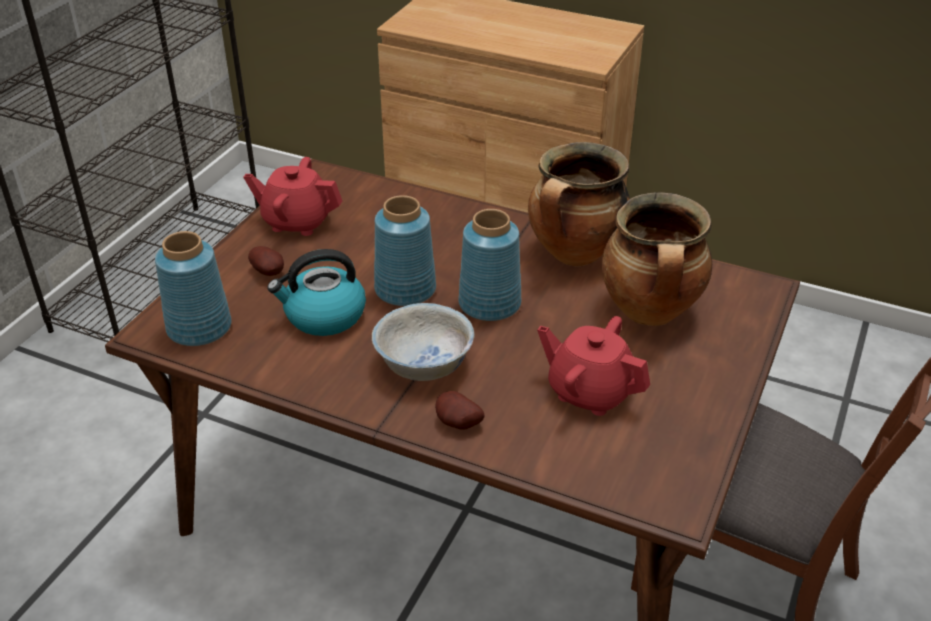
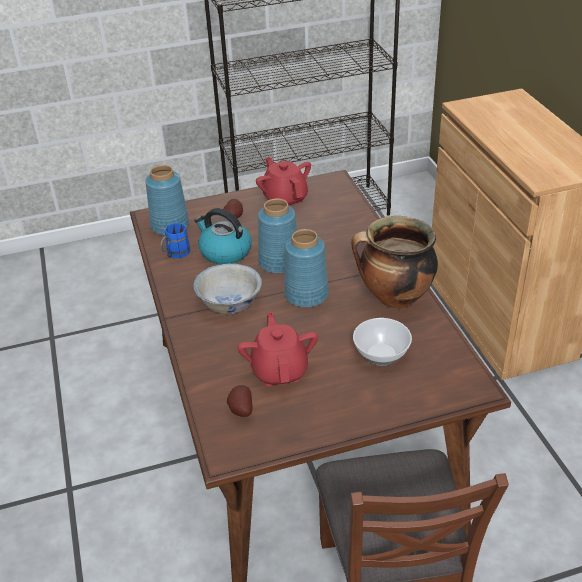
camera: 50 degrees right, 0 degrees up
potato [435,391,485,430] -> potato moved to [227,385,253,417]
cooking pot [602,192,712,326] -> bowl [353,318,412,366]
none -> blue mug [161,223,190,258]

